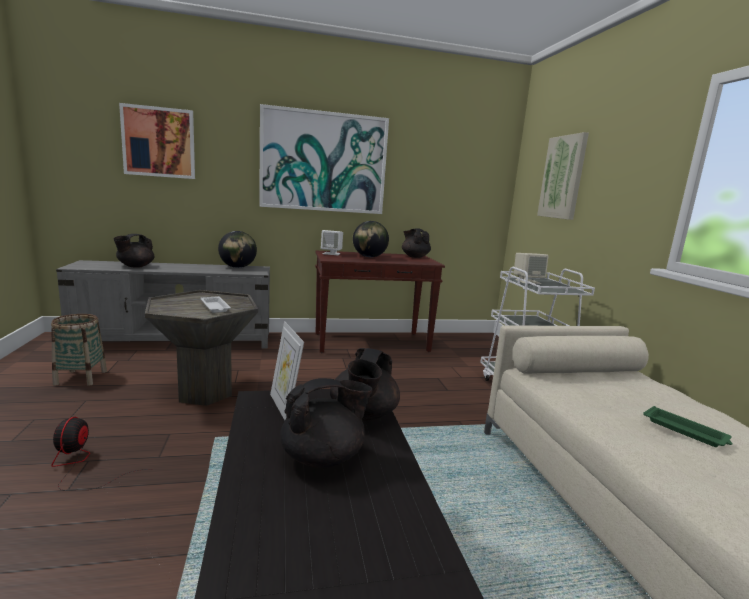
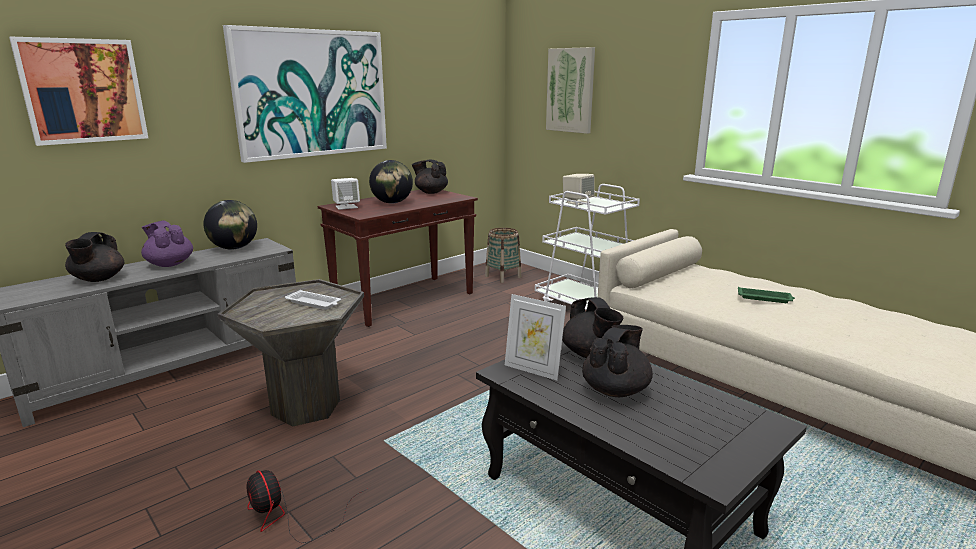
camera: 30 degrees left, 5 degrees up
basket [51,314,107,386] -> basket moved to [485,228,522,283]
none -> purple teapot [141,220,193,267]

